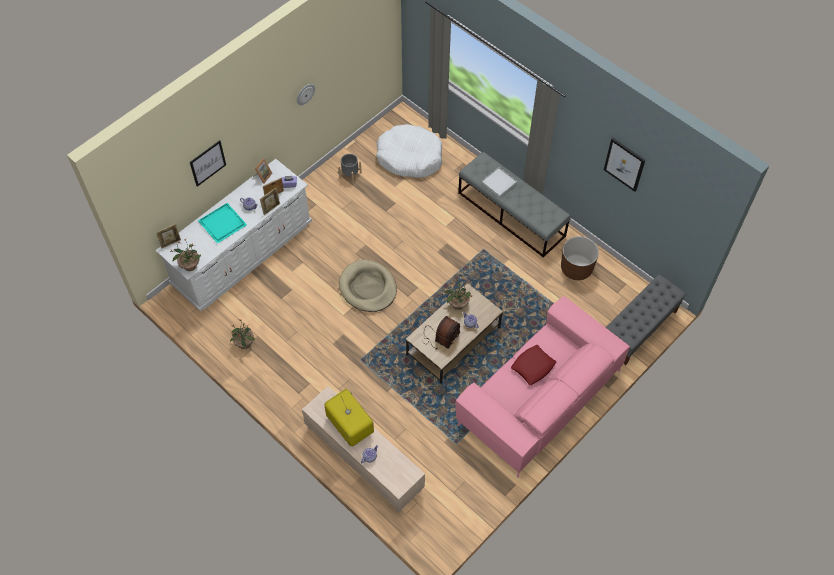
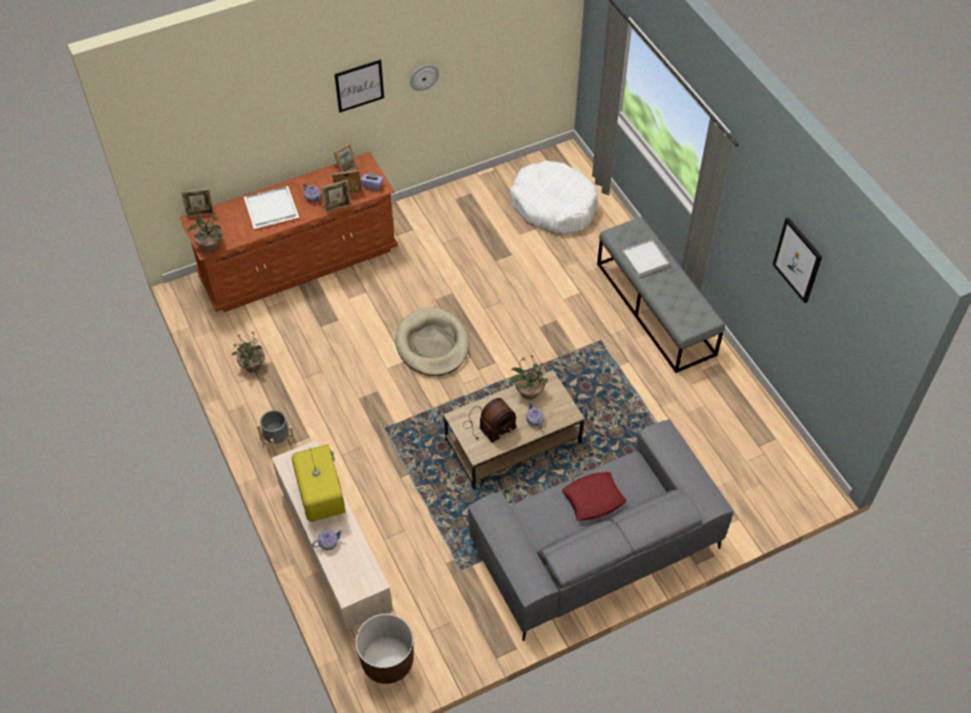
camera: 20 degrees right, 5 degrees down
white dresser [156,159,312,311] -> brown dresser [179,152,398,312]
picture [190,140,226,187] -> picture moved to [334,59,384,113]
turquoise tray [198,203,247,244] -> white tray [244,186,299,229]
grey planter [338,154,362,184] -> grey planter moved to [257,410,295,456]
pink sofa [456,296,630,478] -> grey sofa [468,420,734,641]
brown planter [561,236,599,280] -> brown planter moved to [355,614,414,684]
grey bench [606,274,686,365] -> none

